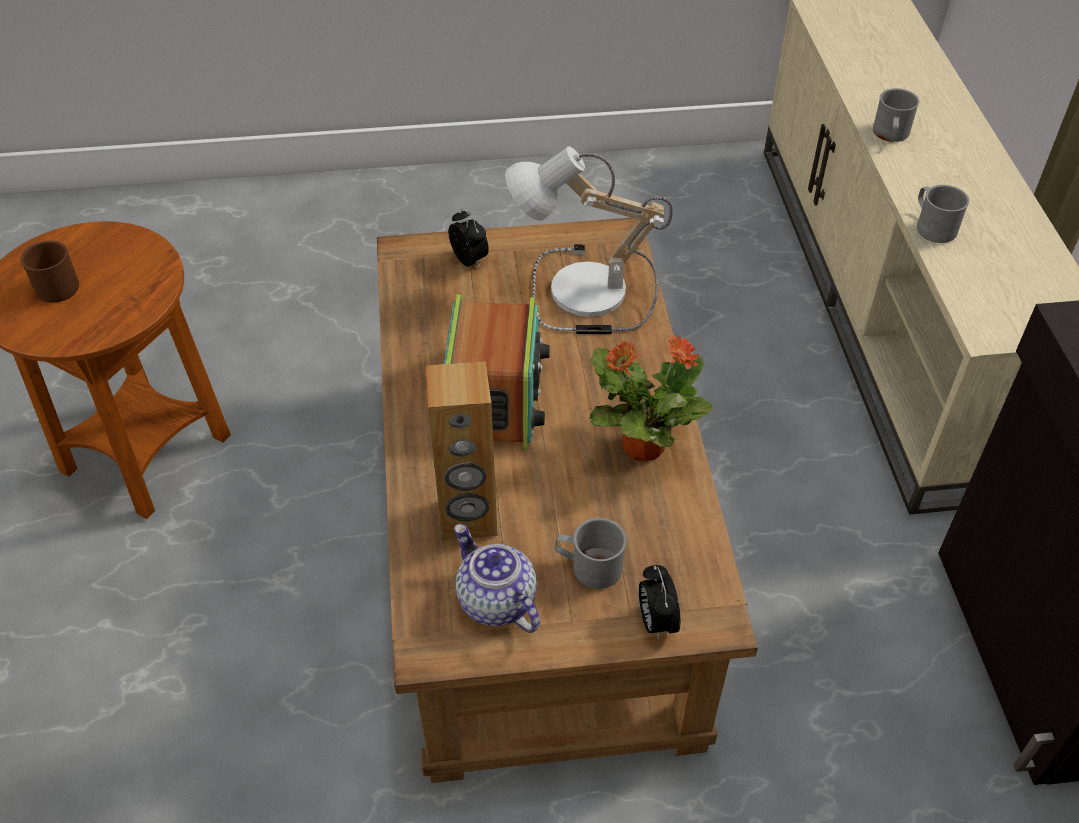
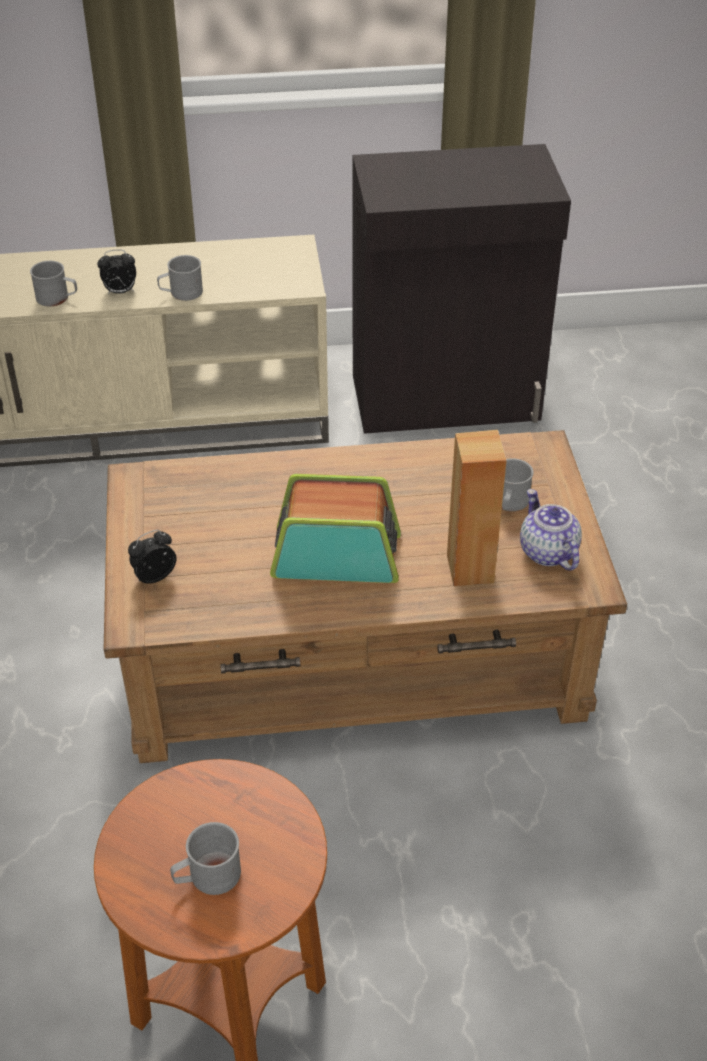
camera: 90 degrees left, 5 degrees down
brown mug [20,240,79,303] -> grey mug [170,822,241,895]
teapot [454,524,540,633] -> teapot turned 105 degrees clockwise [520,489,582,571]
table lamp [505,146,673,334] -> none
potted plant [590,335,713,461] -> none
alarm clock [639,565,681,639] -> alarm clock moved to [97,249,136,294]

